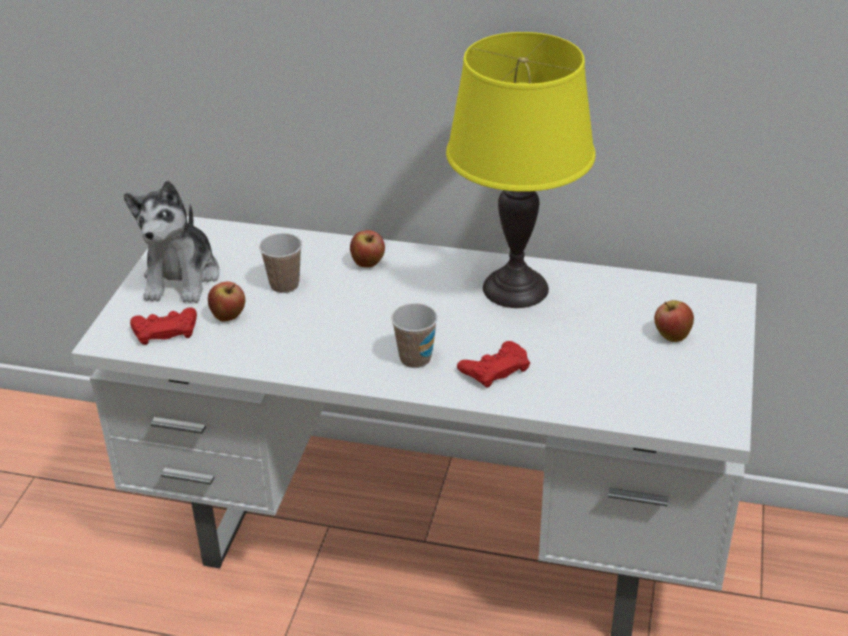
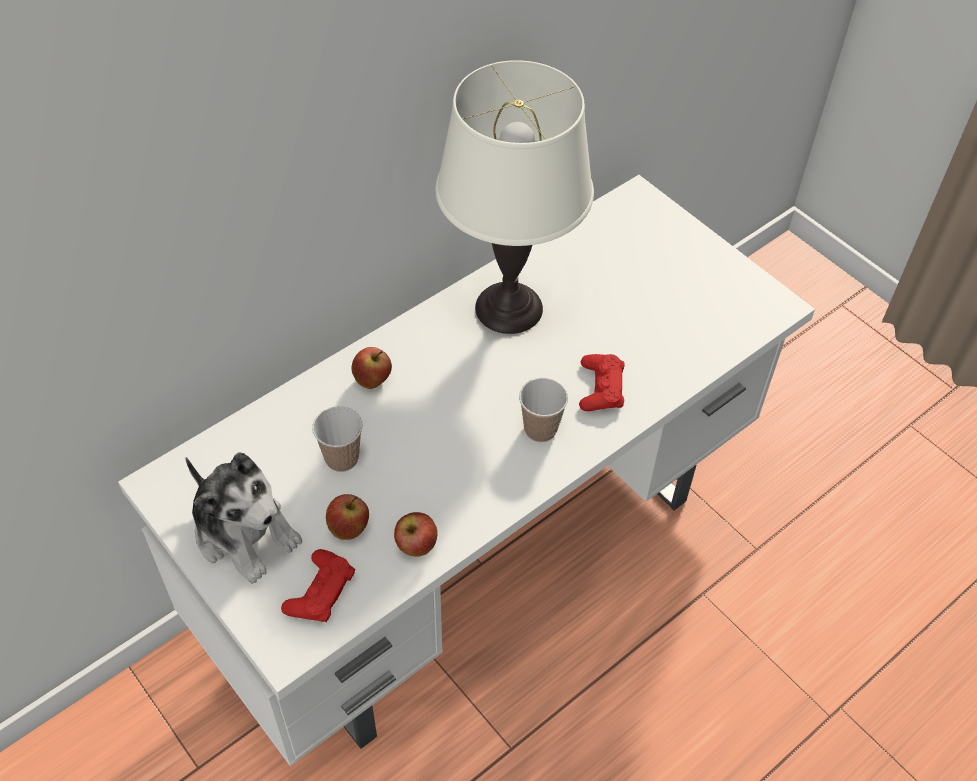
camera: 55 degrees left, 15 degrees up
yellow table lamp [446,32,596,308] -> white table lamp [435,60,594,334]
apple [654,300,694,342] -> apple moved to [394,512,437,557]

